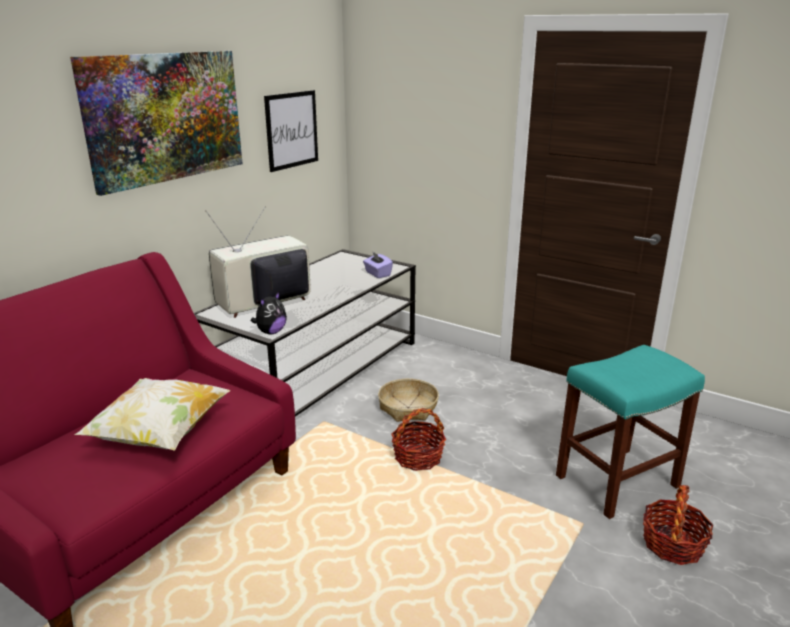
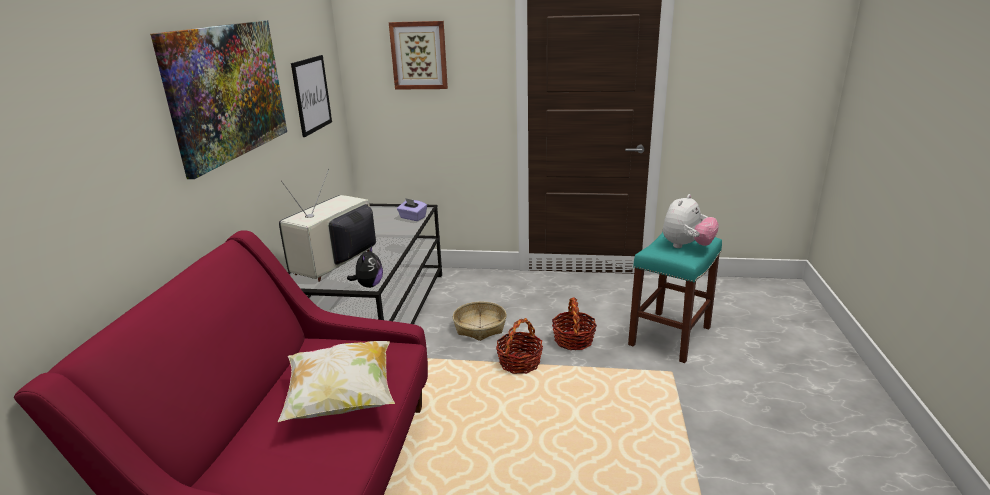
camera: 25 degrees left, 0 degrees up
basket [643,485,713,565] -> basket moved to [552,297,597,350]
none -> picture [389,21,448,90]
none -> plush toy [663,194,719,248]

